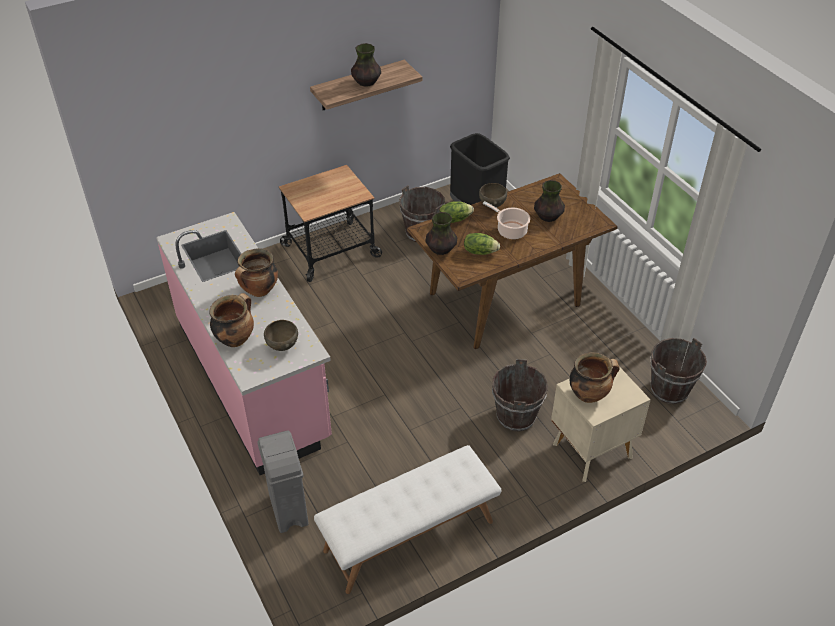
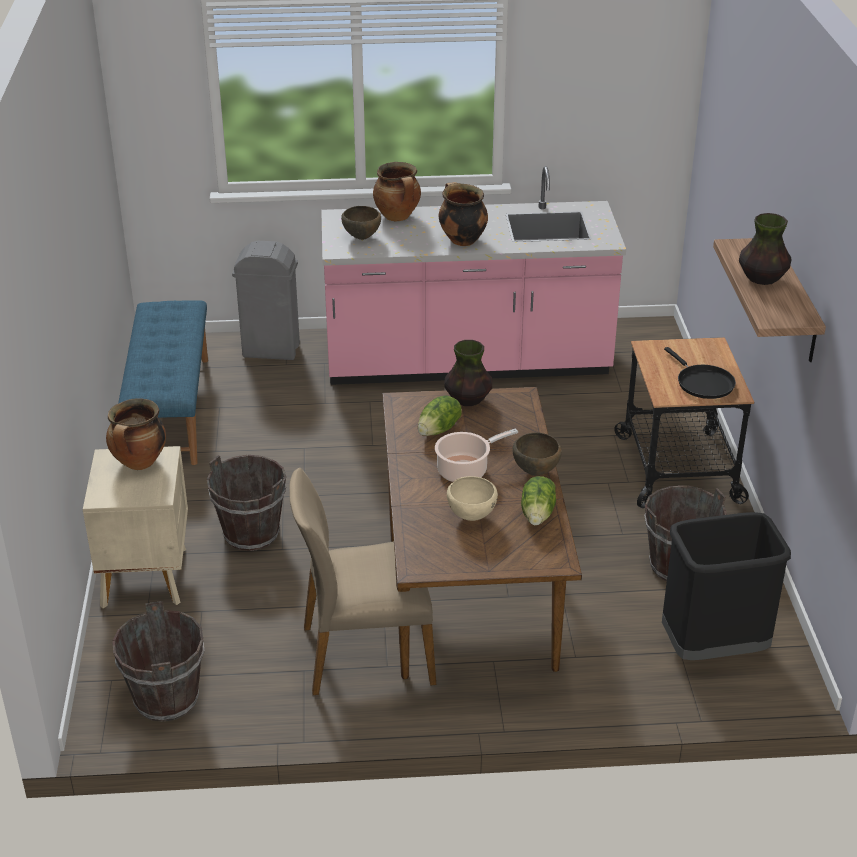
camera: 115 degrees right, 10 degrees down
white bench [314,445,501,594] -> blue bench [118,300,208,465]
lettuce [439,201,474,223] -> lettuce moved to [521,476,556,525]
vase [534,180,565,222] -> beige bowl [447,476,498,521]
none -> beige chair [289,468,436,695]
none -> black frying pan [664,347,736,399]

